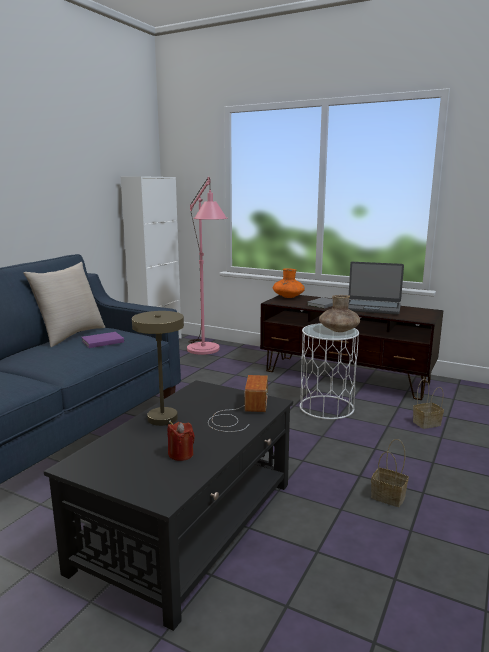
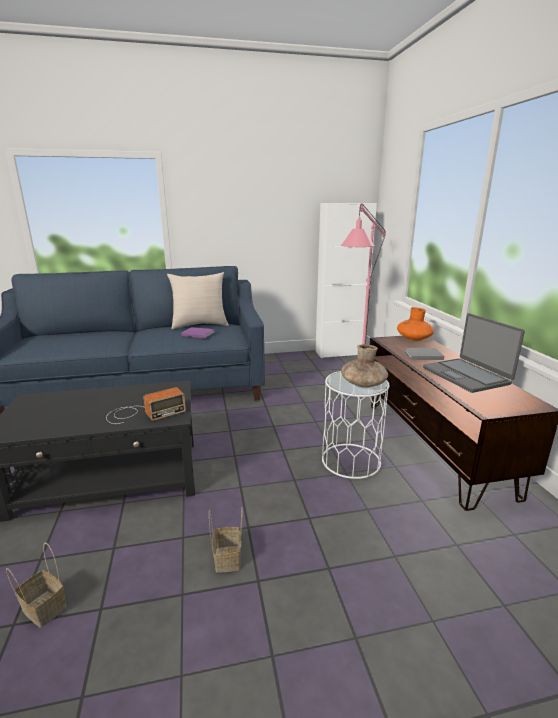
camera: 50 degrees right, 5 degrees up
beige table lamp [132,311,184,426] -> none
red candle [167,422,195,461] -> none
basket [413,379,444,429] -> basket moved to [6,543,66,628]

